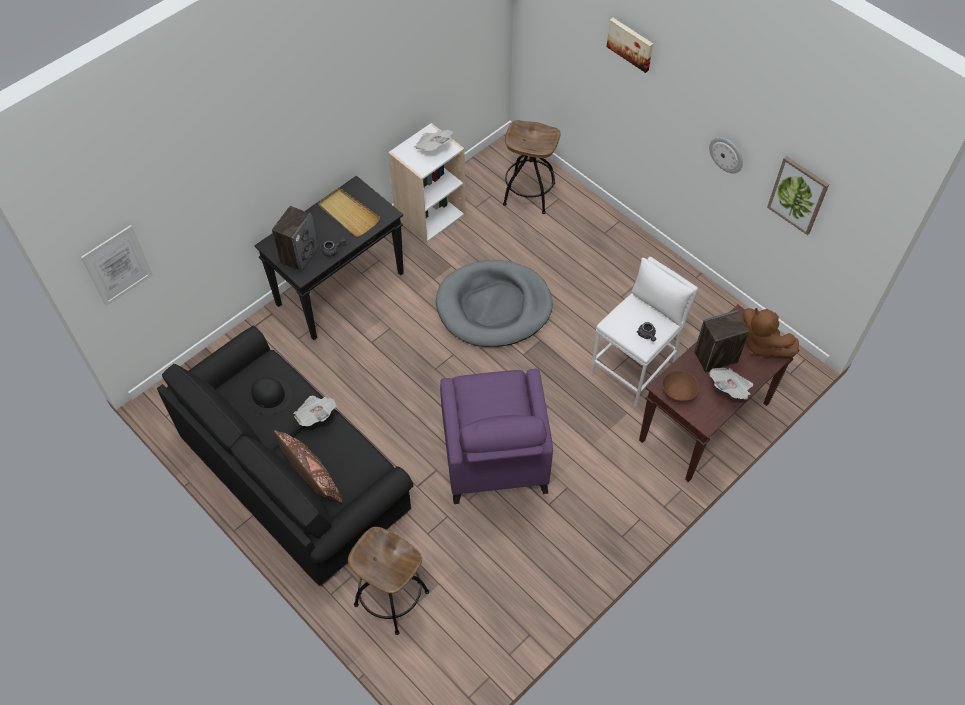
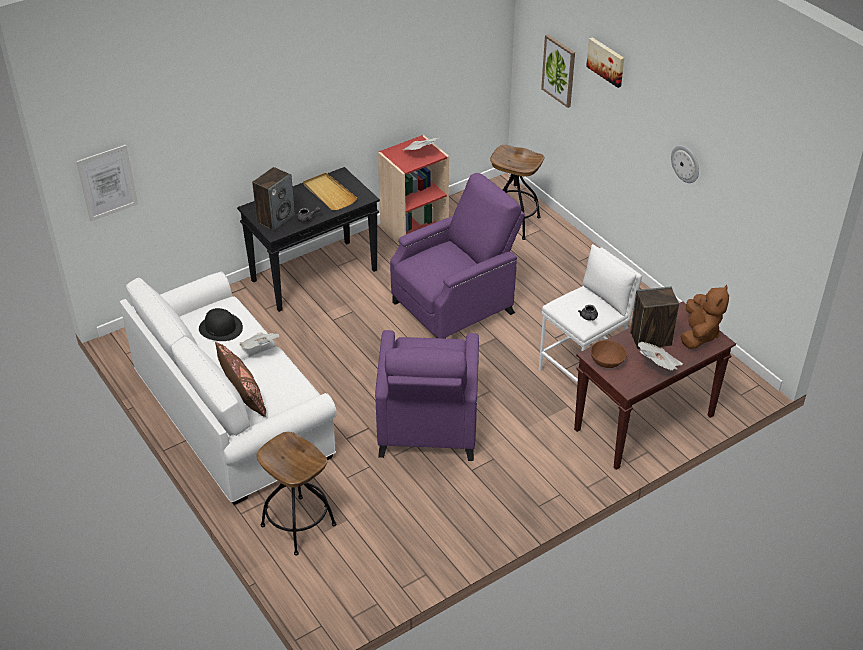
camera: 10 degrees right, 15 degrees down
black sofa [157,326,413,586] -> white sofa [120,271,337,505]
white bookcase [388,123,466,243] -> red bookcase [378,135,449,245]
grey dog bed [436,260,552,347] -> purple armchair [390,173,525,339]
brown plush toy [743,308,799,357] -> brown plush toy turned 135 degrees counterclockwise [681,284,729,349]
picture [767,156,829,235] -> picture moved to [541,34,575,108]

